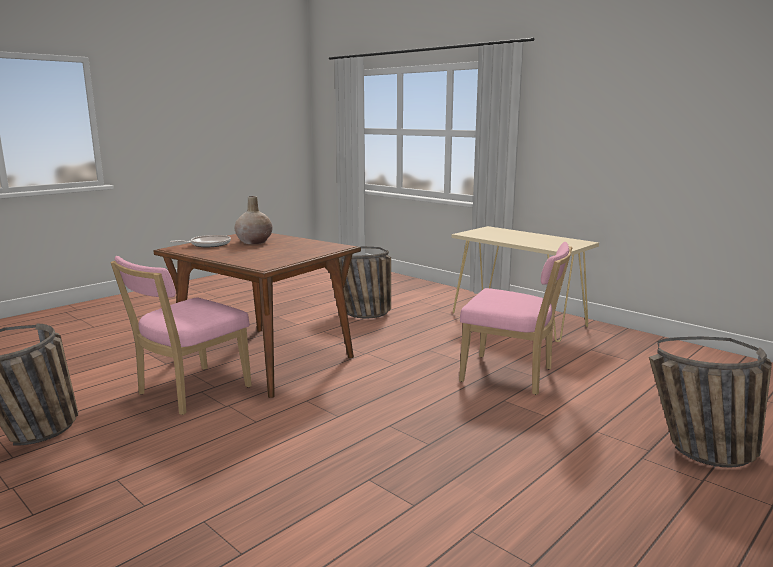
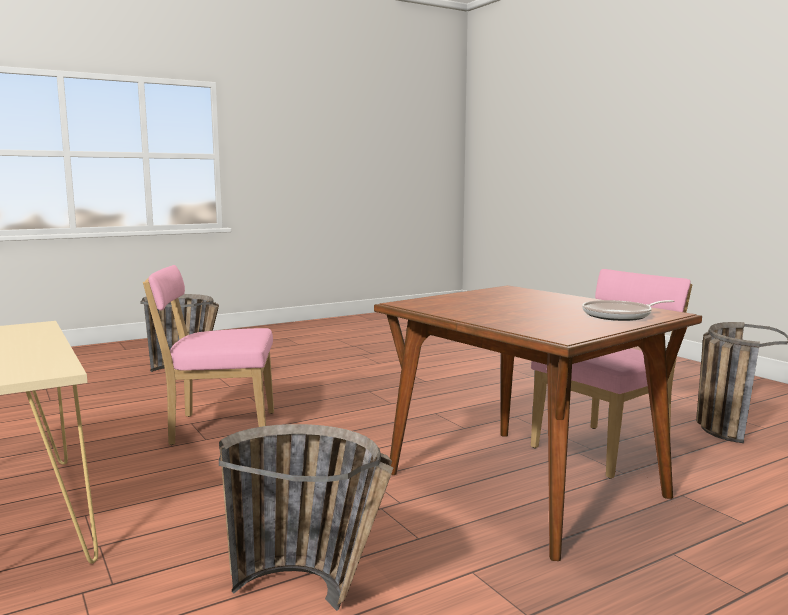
camera: 165 degrees left, 5 degrees down
beige vase [235,196,273,244] -> none
pink chair [459,242,572,395] -> pink chair turned 45 degrees counterclockwise [143,265,274,445]

